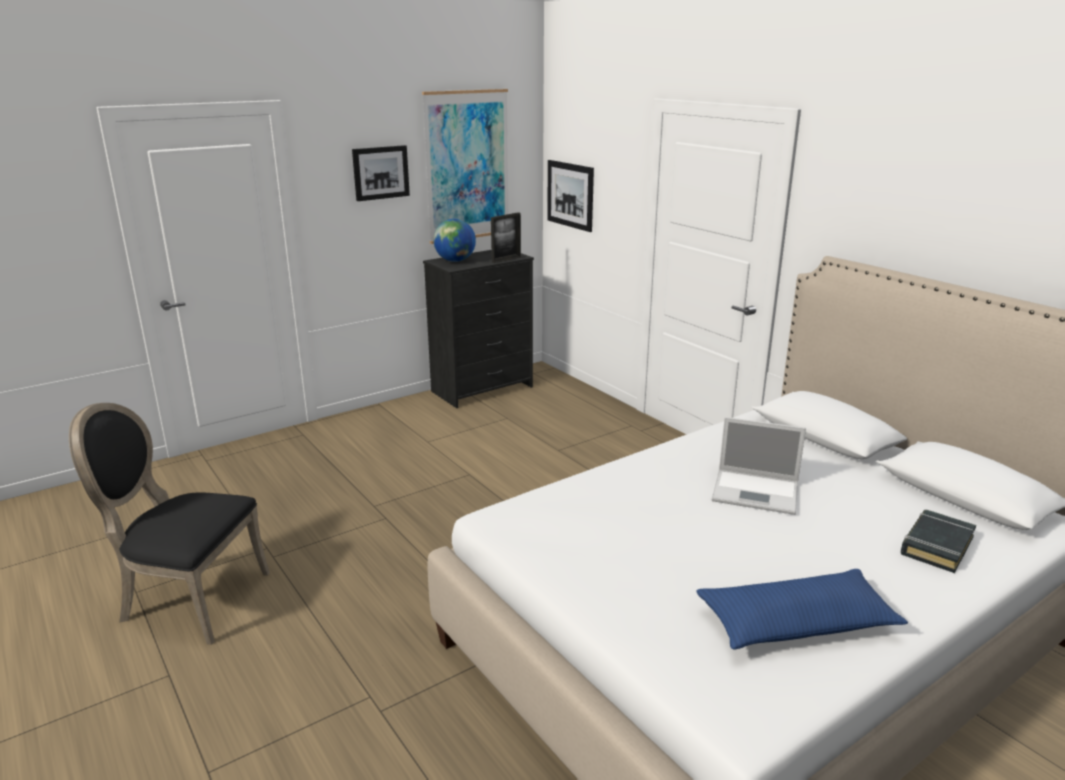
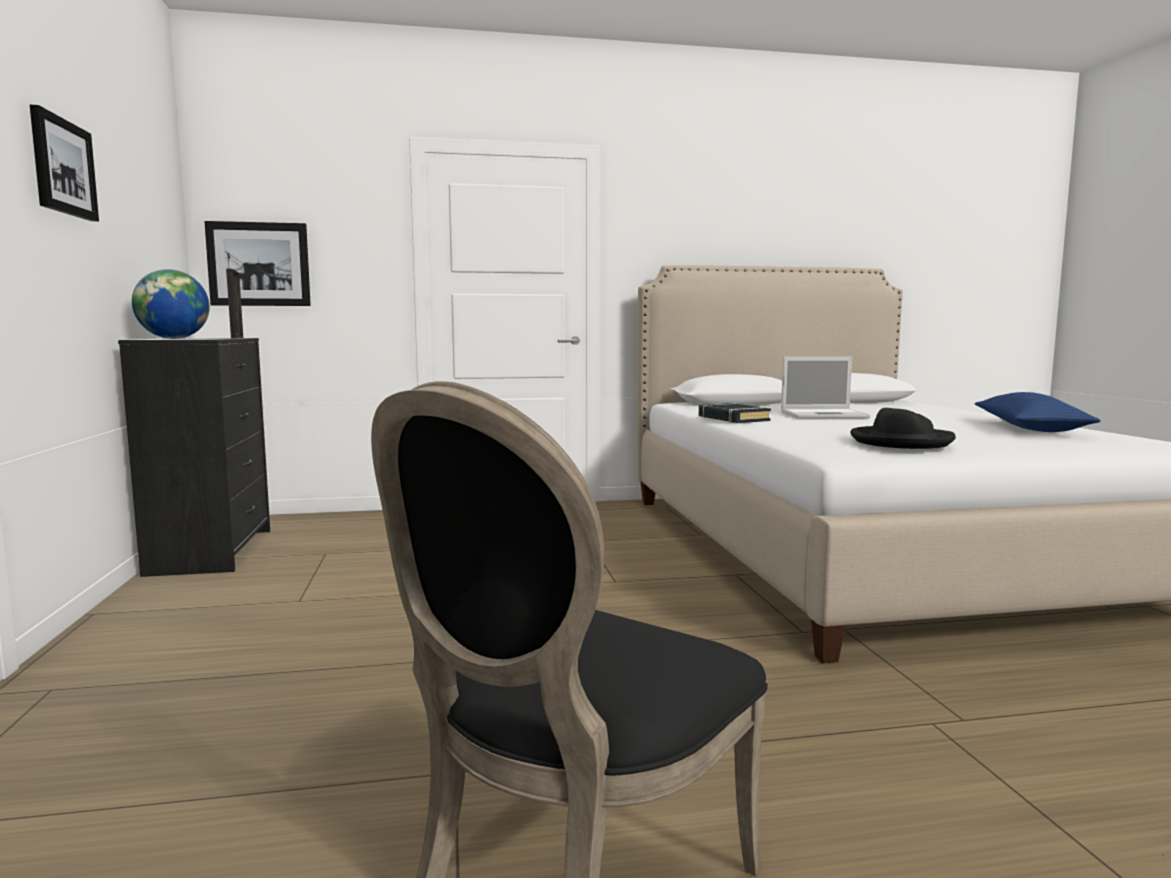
camera: 65 degrees left, 15 degrees down
picture [422,89,508,244] -> none
laptop [712,417,806,515] -> laptop turned 45 degrees clockwise [781,357,870,419]
black book [901,510,976,573] -> black book moved to [699,403,771,423]
none -> black hat [850,408,956,449]

